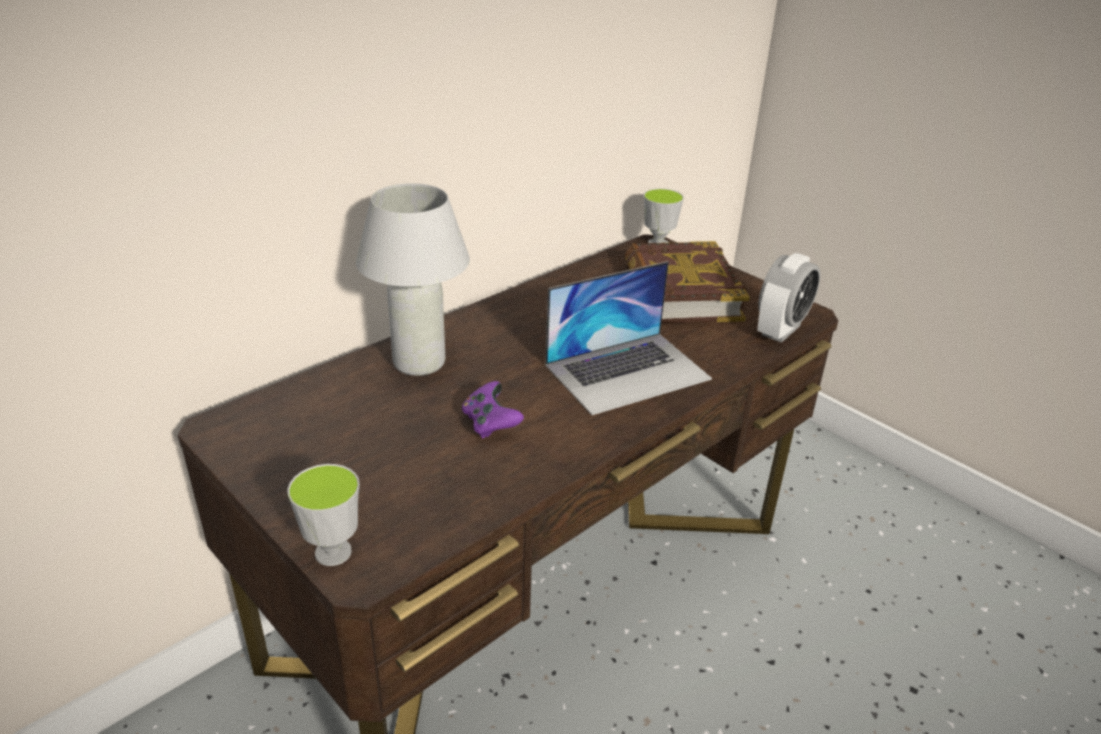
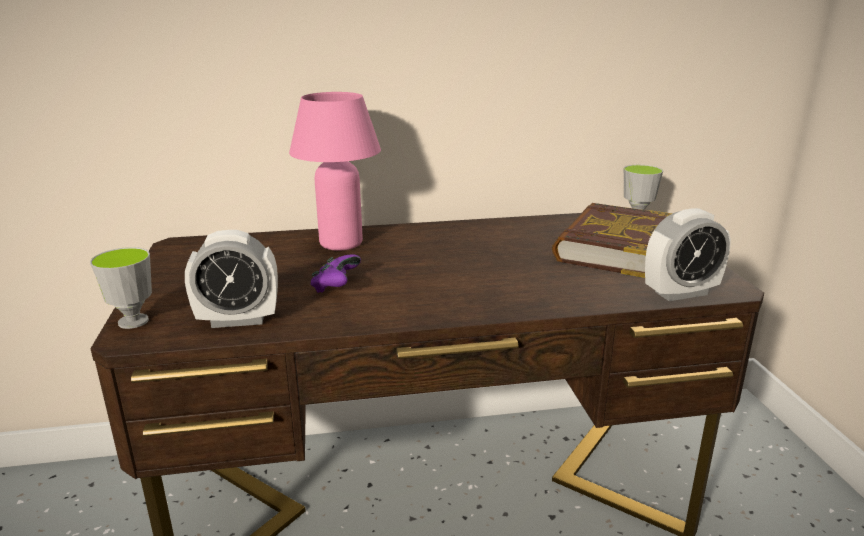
camera: 35 degrees right, 10 degrees down
white table lamp [356,183,470,376] -> pink table lamp [289,92,381,251]
laptop [545,261,712,415] -> none
none -> alarm clock [185,230,278,328]

